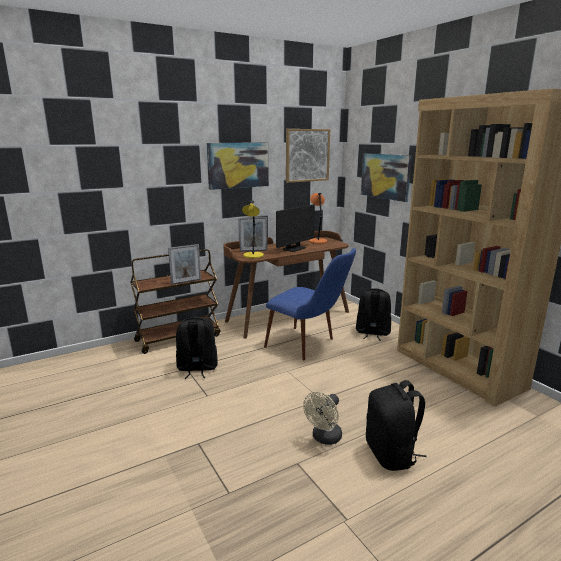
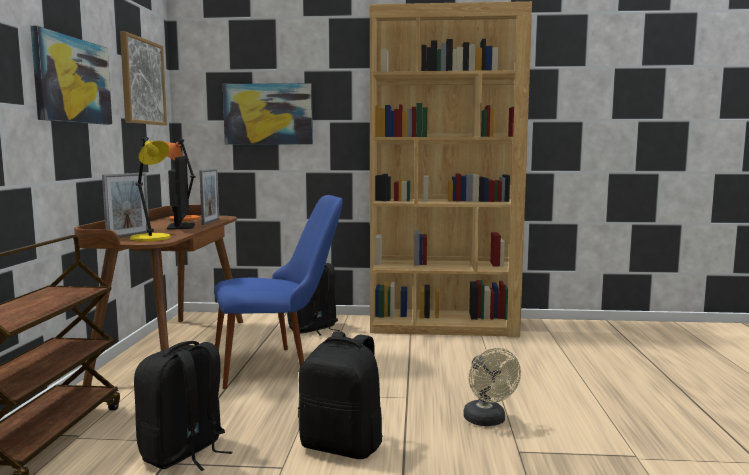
camera: 55 degrees left, 10 degrees down
picture frame [168,244,201,285] -> picture frame moved to [199,169,219,225]
black backpack [366,380,427,471] -> black backpack moved to [298,331,383,459]

